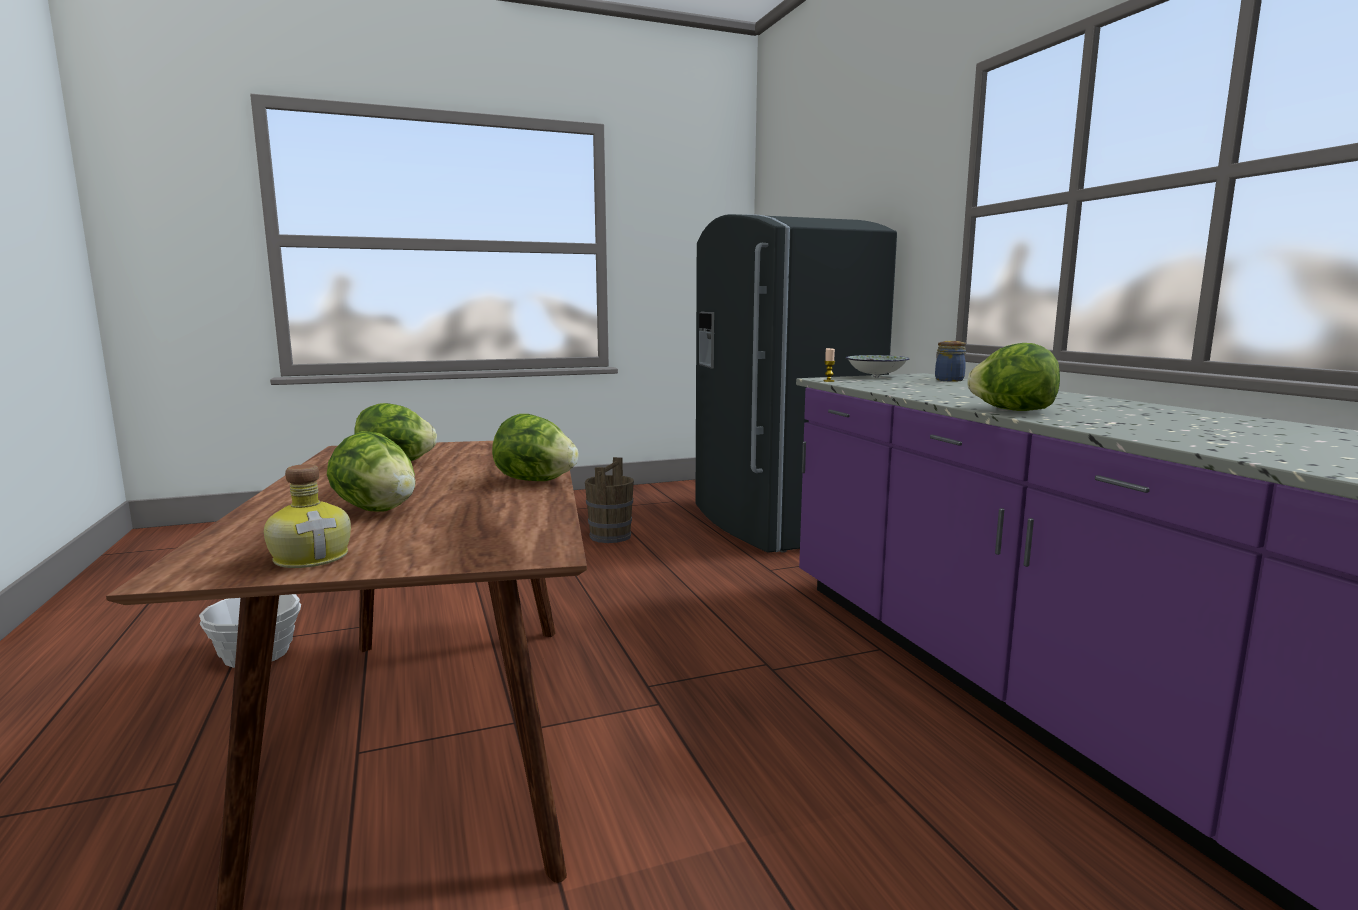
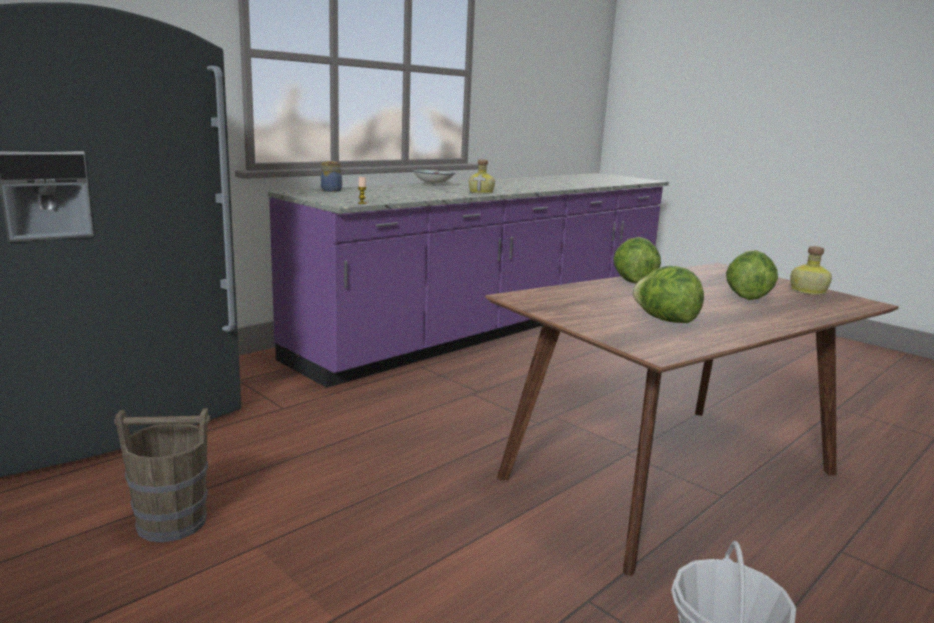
camera: 115 degrees left, 5 degrees up
bowl [846,355,909,377] -> bowl moved to [412,170,455,185]
lettuce [967,343,1060,411] -> bottle [469,159,495,194]

